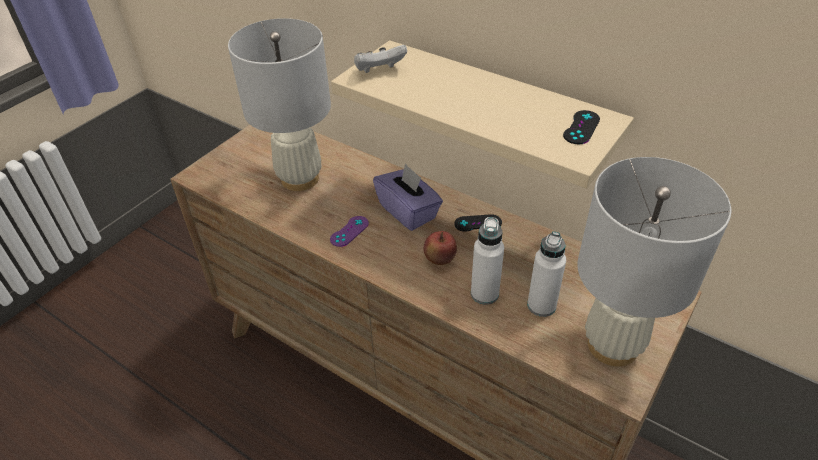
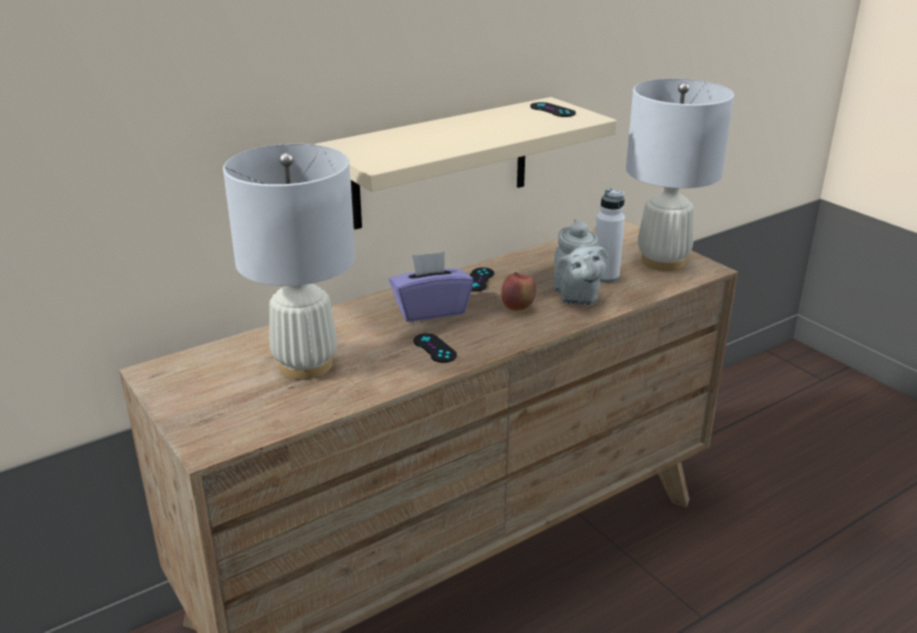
camera: 70 degrees left, 15 degrees down
purple game controller [330,216,369,247] -> black game controller [413,333,457,363]
white game controller [354,45,407,73] -> none
white bottle [471,217,504,305] -> grey teapot [554,218,609,305]

